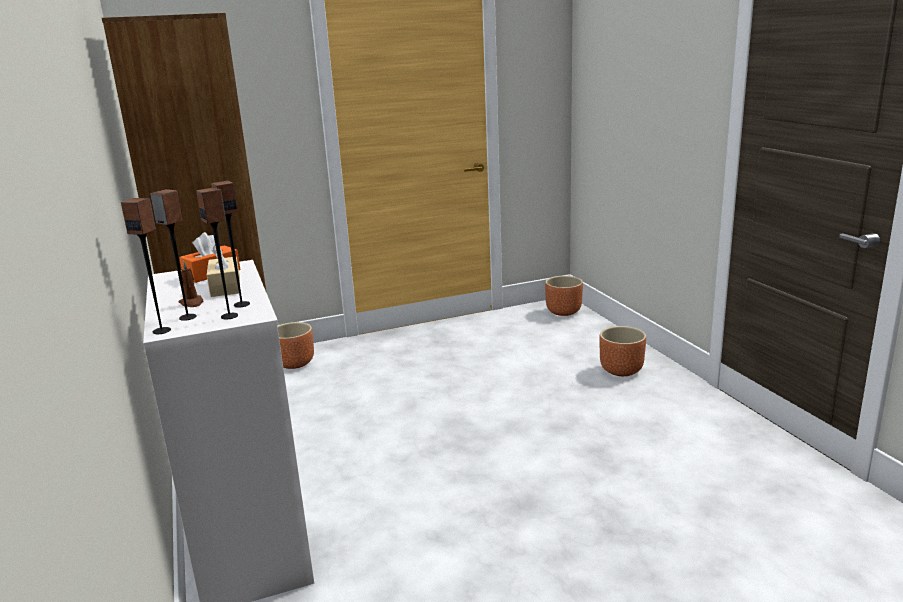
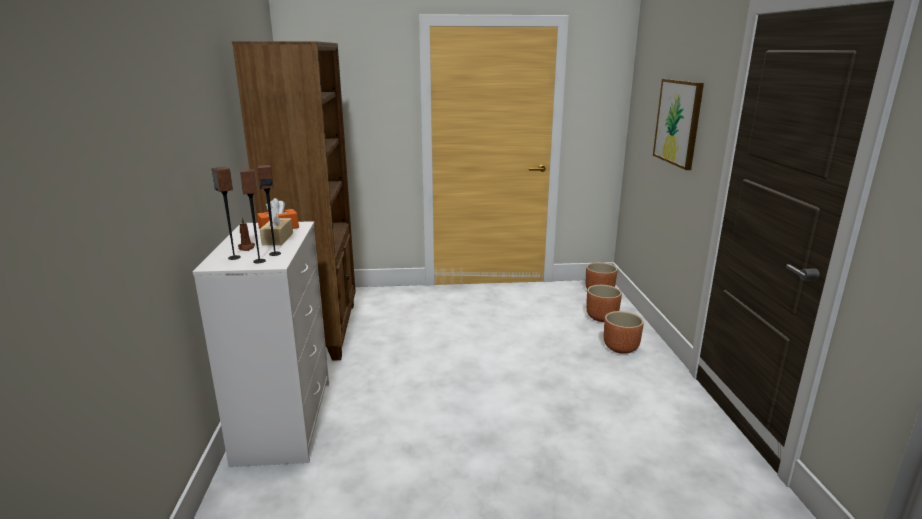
camera: 15 degrees right, 0 degrees up
speaker [121,198,171,334] -> none
brown planter [277,322,314,369] -> brown planter moved to [586,285,622,322]
none -> picture [653,79,704,170]

